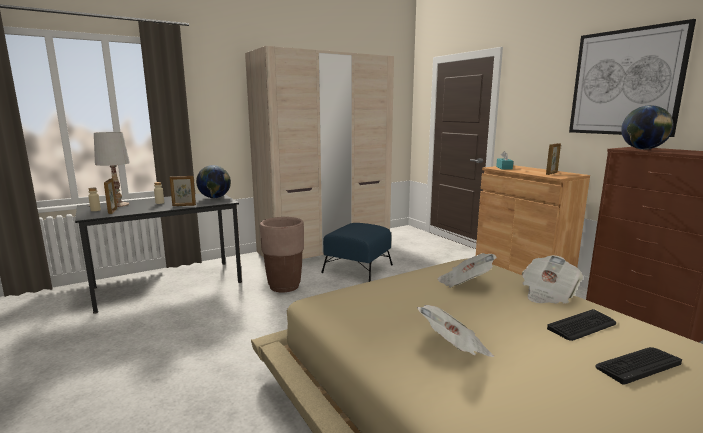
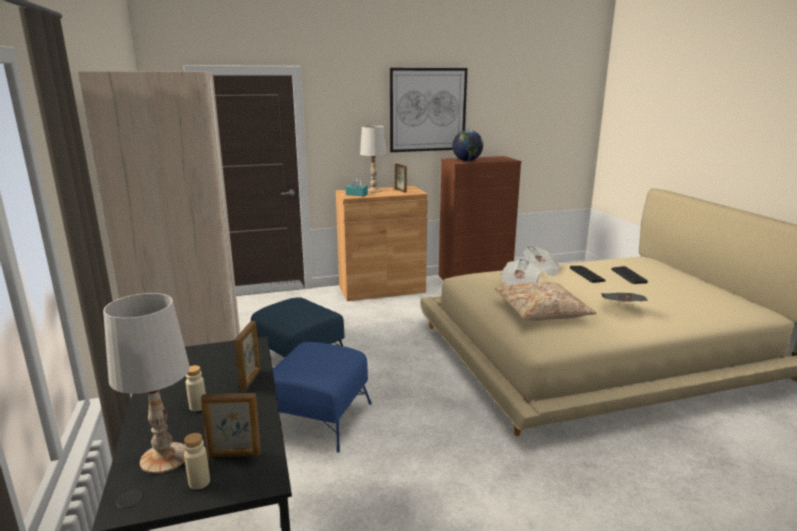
camera: 75 degrees left, 5 degrees up
globe [196,165,231,198] -> none
brown planter [260,217,304,292] -> blue ottoman [273,342,372,453]
none -> white table lamp [360,126,387,193]
none -> beige pillow [494,282,597,321]

